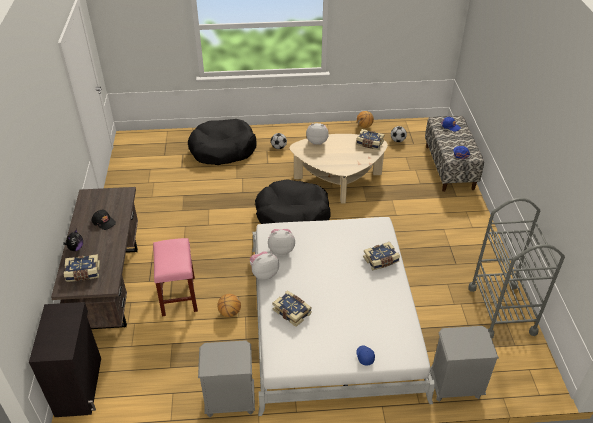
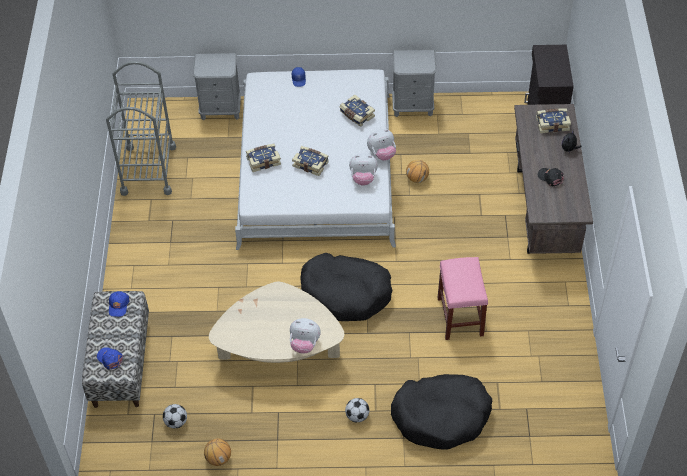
camera: 175 degrees left, 10 degrees up
pink stool [153,238,198,317] -> pink stool moved to [438,257,488,340]
book [356,129,385,150] -> book moved to [292,146,329,176]

